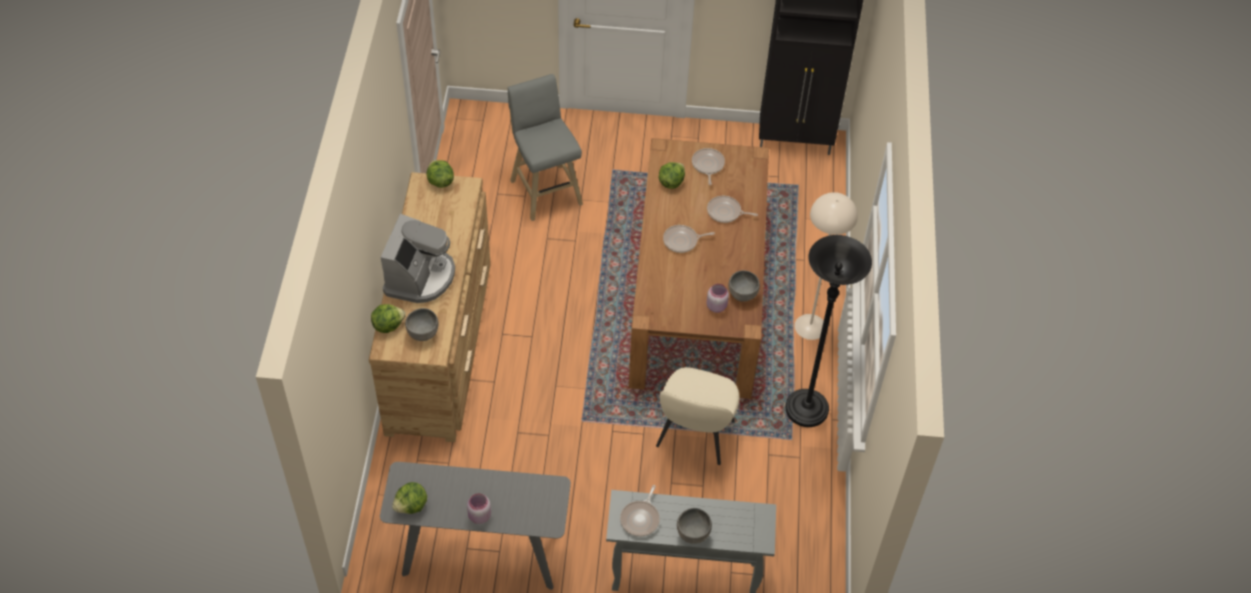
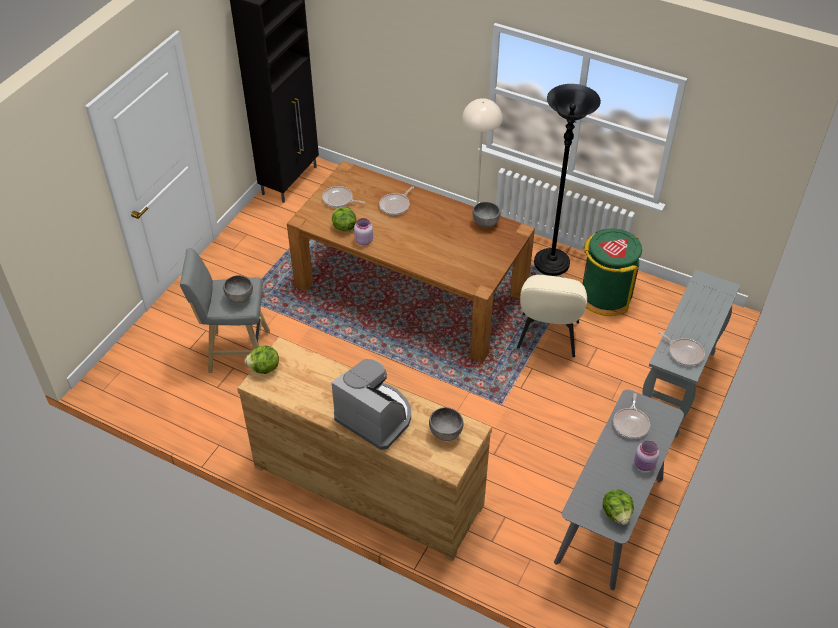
camera: 65 degrees left, 5 degrees down
lettuce [371,304,406,333] -> none
beige chair [656,367,739,465] -> beige chair turned 60 degrees clockwise [517,275,587,357]
frying pan [663,225,715,253] -> frying pan moved to [613,393,650,439]
grey bowl [677,508,712,544] -> grey bowl moved to [223,275,253,303]
pink jar [707,284,729,313] -> pink jar moved to [354,218,373,245]
none -> green trash can [582,229,642,316]

